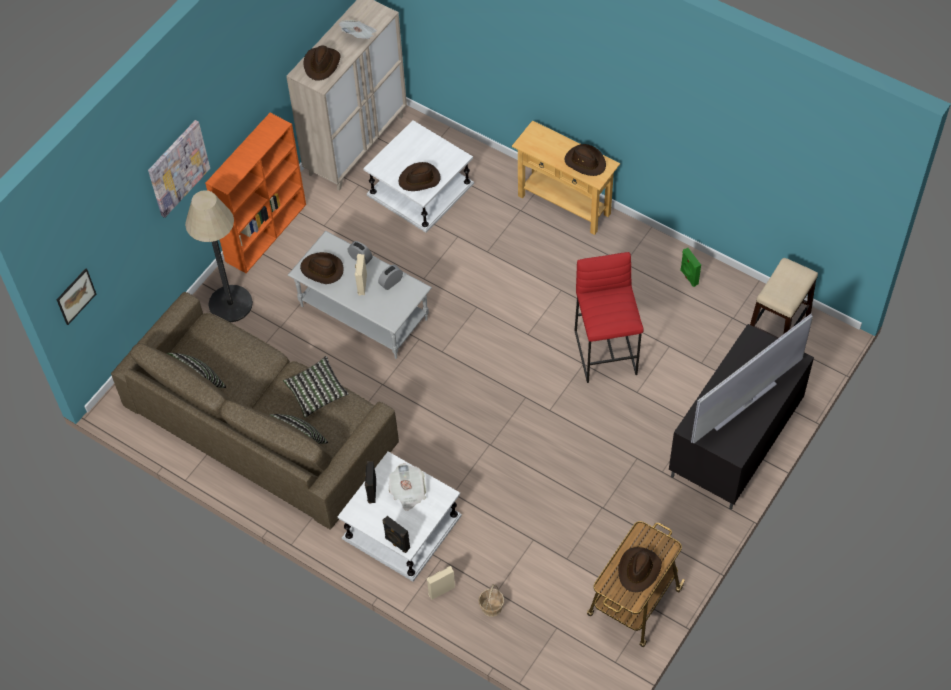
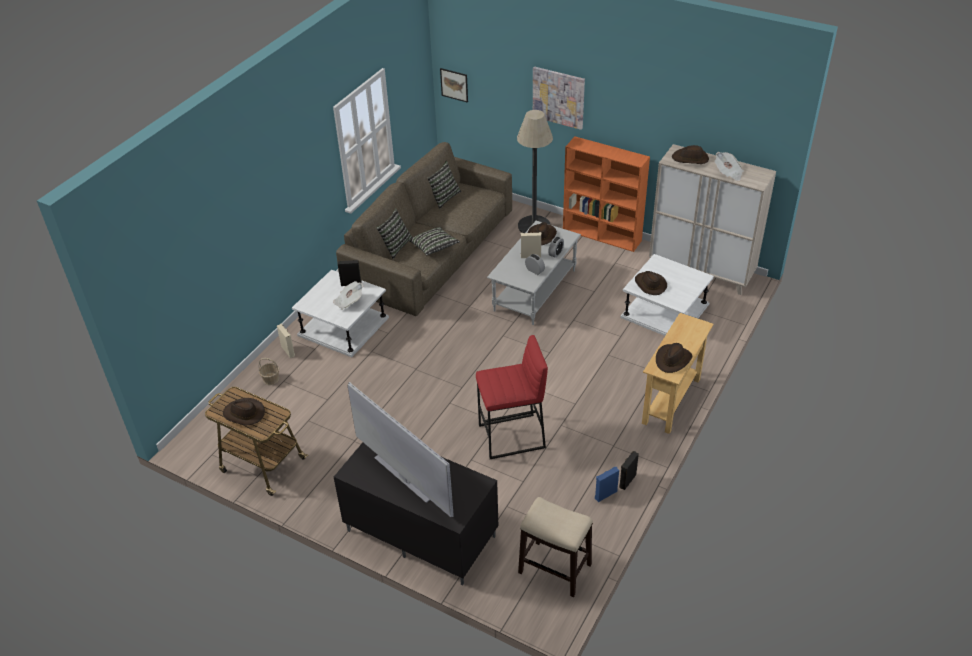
camera: 85 degrees right, 15 degrees down
black speaker [383,516,410,553] -> black speaker moved to [619,451,639,490]
green speaker [680,248,701,287] -> blue speaker [595,467,619,502]

